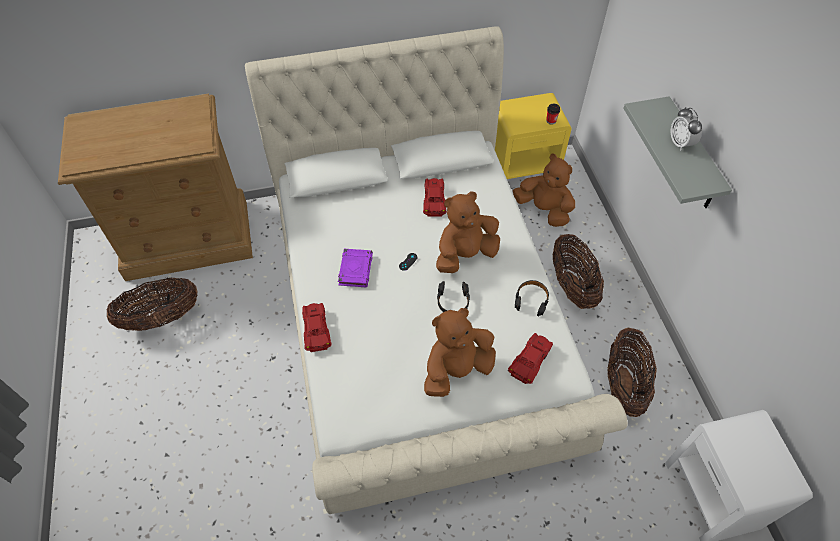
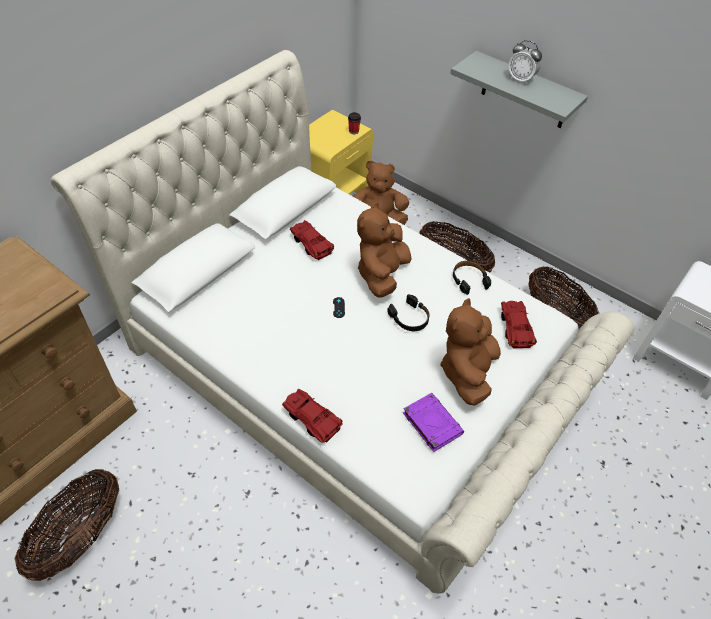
camera: 40 degrees left, 5 degrees down
purple book [338,249,373,287] -> purple book moved to [403,393,464,452]

